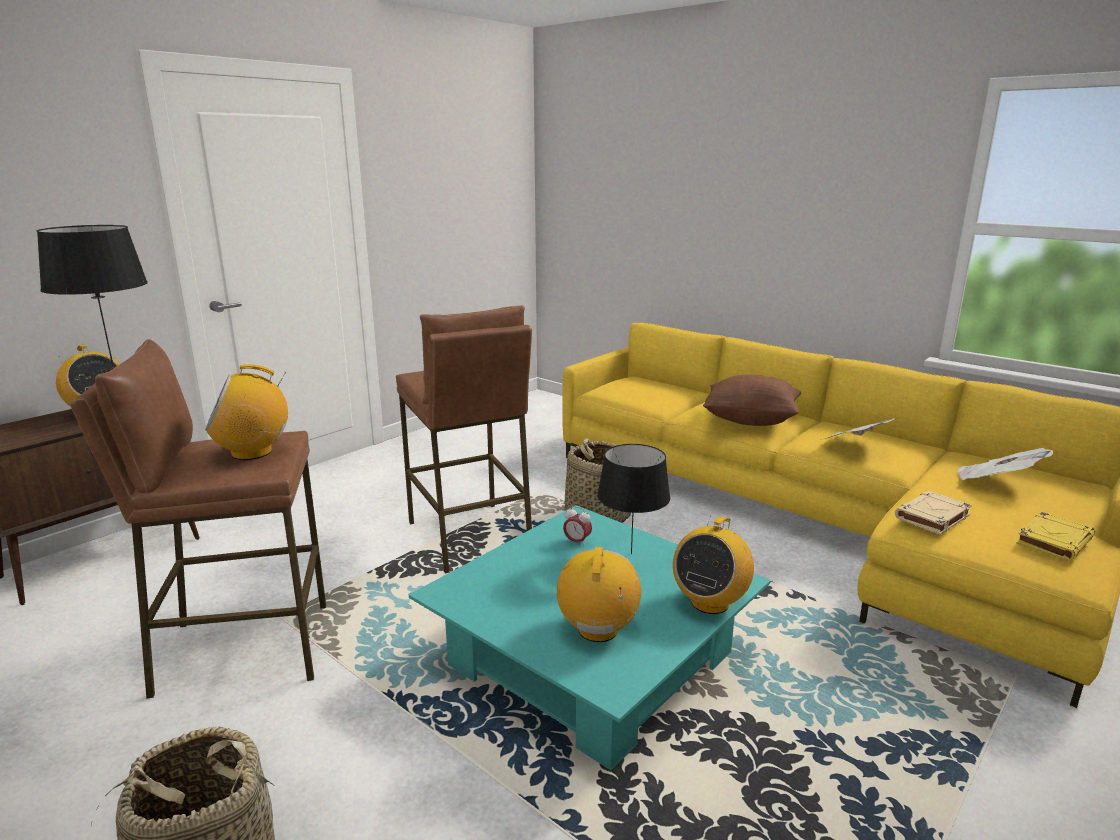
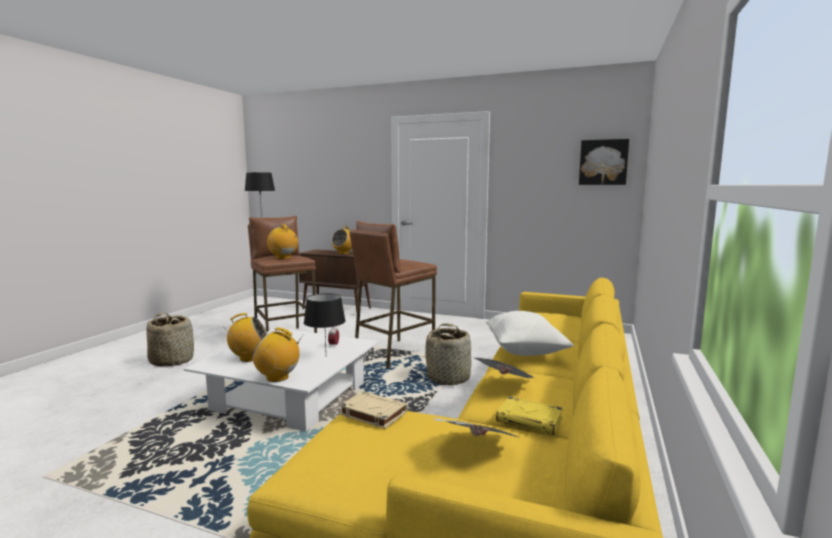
camera: 70 degrees right, 10 degrees down
turquoise coffee table [409,505,771,770] -> white coffee table [184,329,379,431]
brown pillow [703,375,801,426] -> white pillow [486,311,574,356]
yellow book [1016,512,1095,561] -> yellow book moved to [496,396,563,435]
none -> picture [579,139,629,185]

